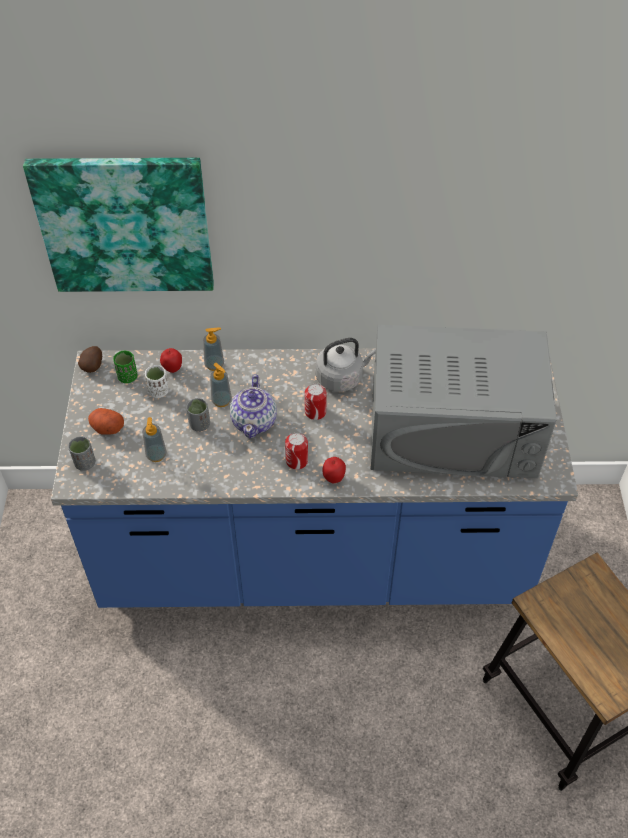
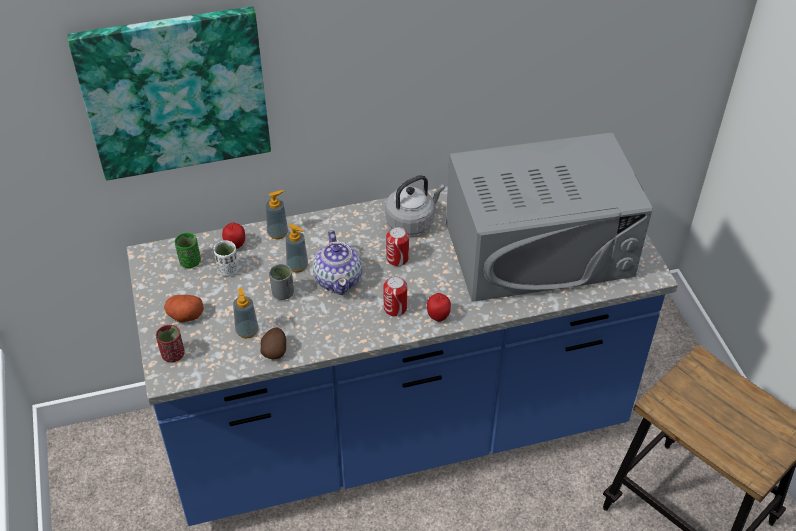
camera: 15 degrees left, 5 degrees down
grey cup [68,436,95,471] -> red cup [156,325,185,362]
potato [78,346,102,373] -> potato moved to [260,327,286,359]

